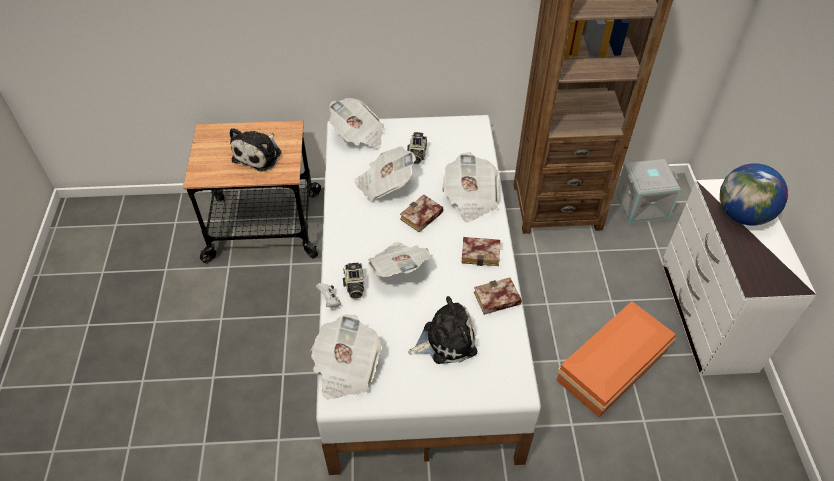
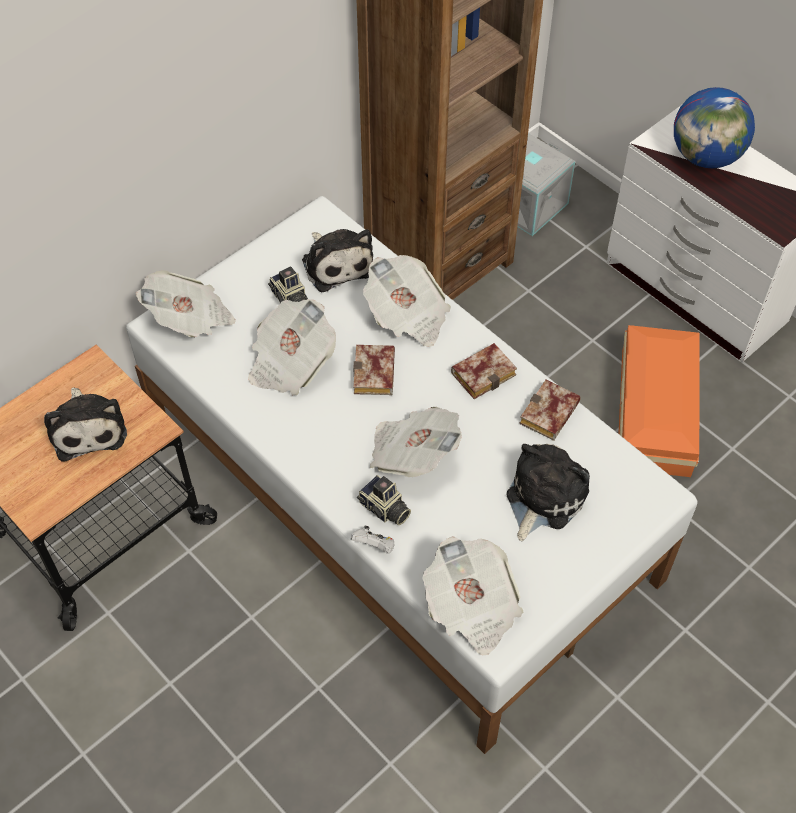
camera: 40 degrees left, 5 degrees up
none -> plush toy [302,229,373,293]

